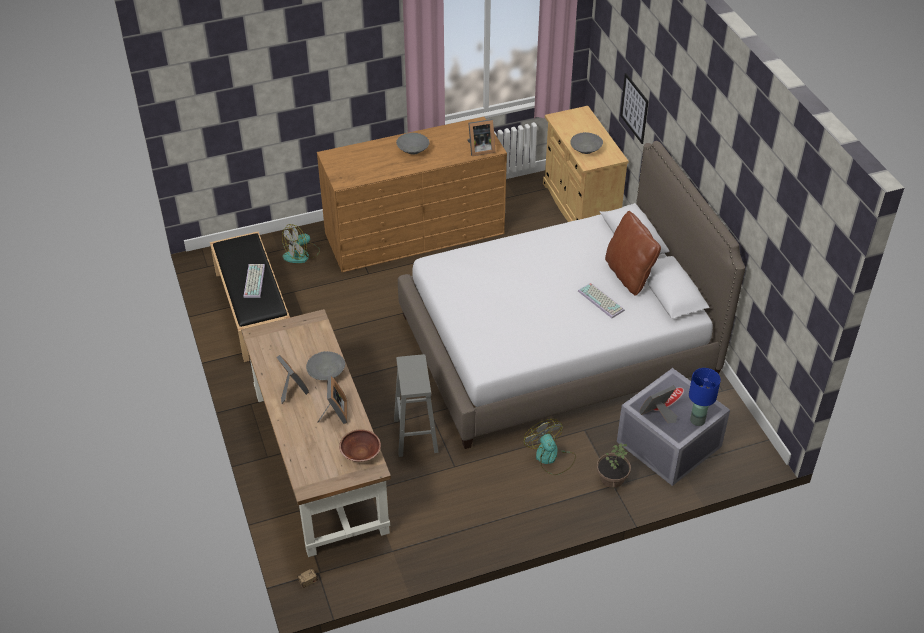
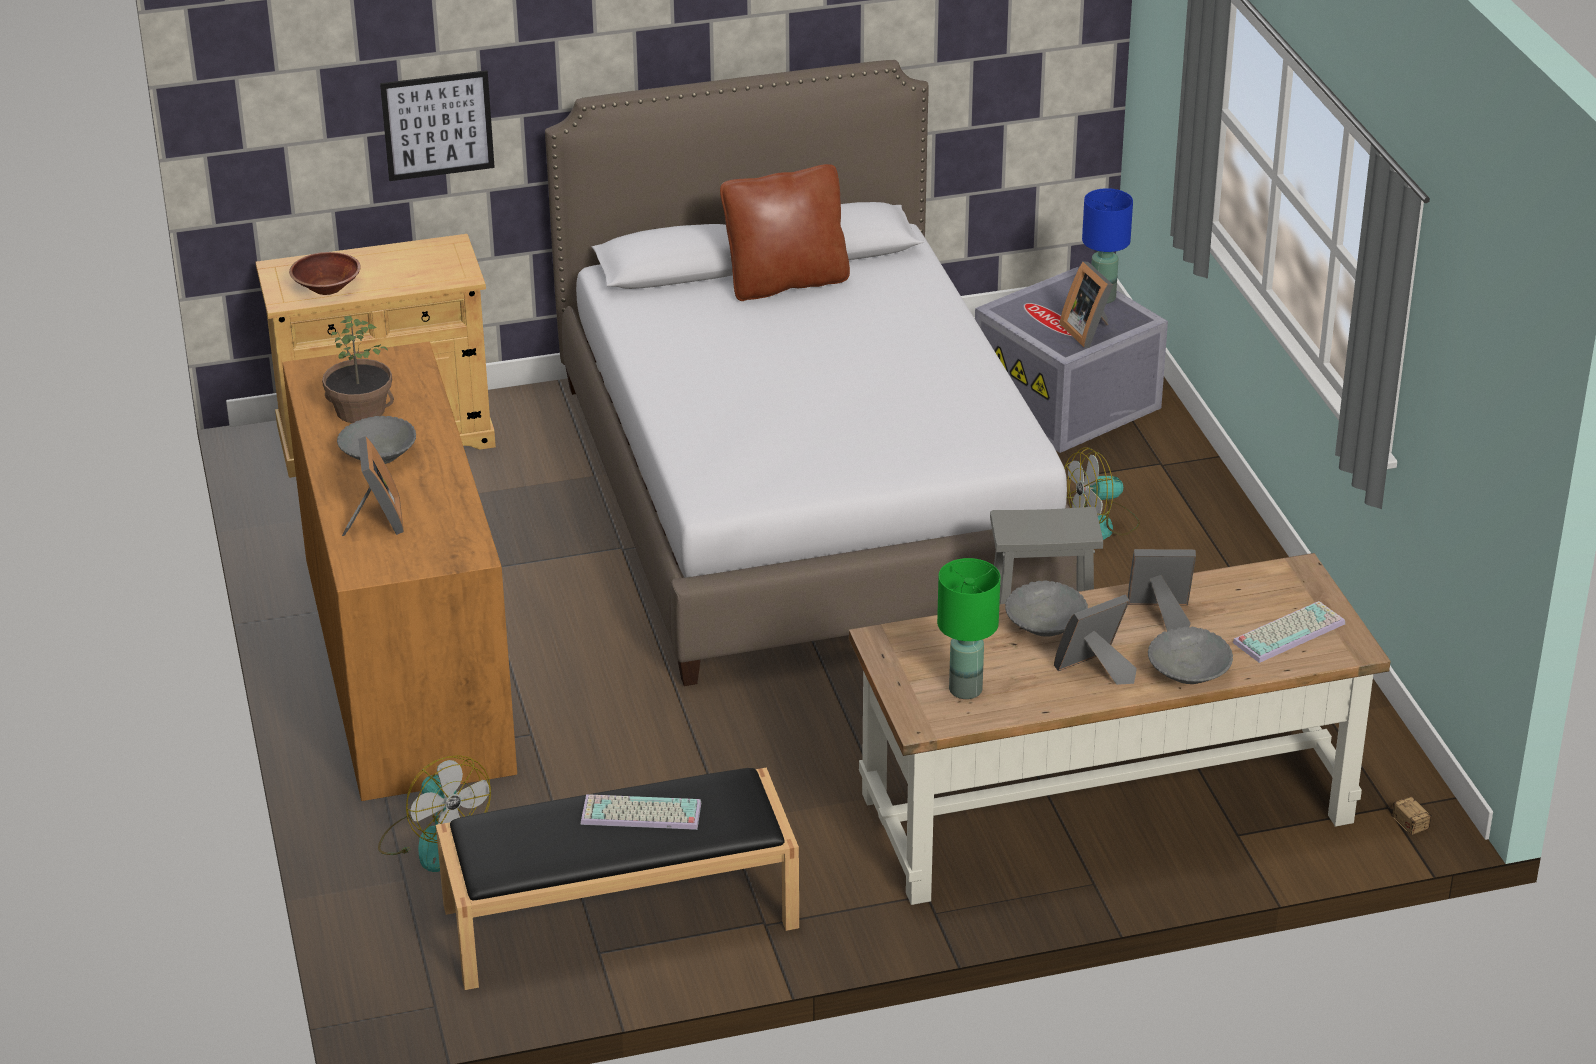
camera: 85 degrees left, 10 degrees down
brown bowl [339,429,381,462] -> brown bowl moved to [289,252,361,295]
picture frame [467,119,495,156] -> picture frame moved to [342,436,404,536]
grey bowl [570,132,603,154] -> grey bowl moved to [1148,626,1233,684]
keyboard [578,283,625,318] -> keyboard moved to [1233,601,1345,663]
potted plant [597,443,631,488] -> potted plant moved to [322,316,394,423]
none -> green table lamp [937,558,1001,699]

